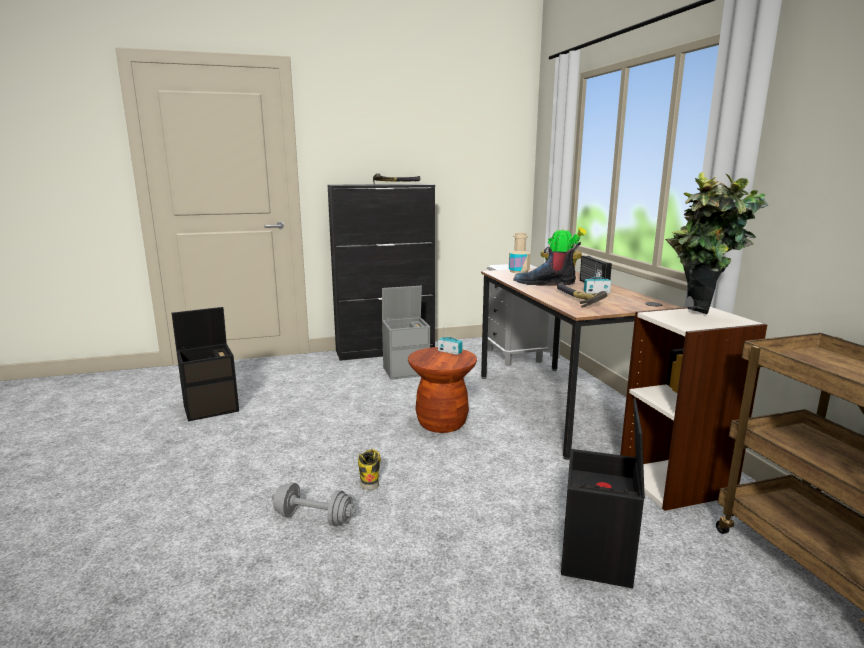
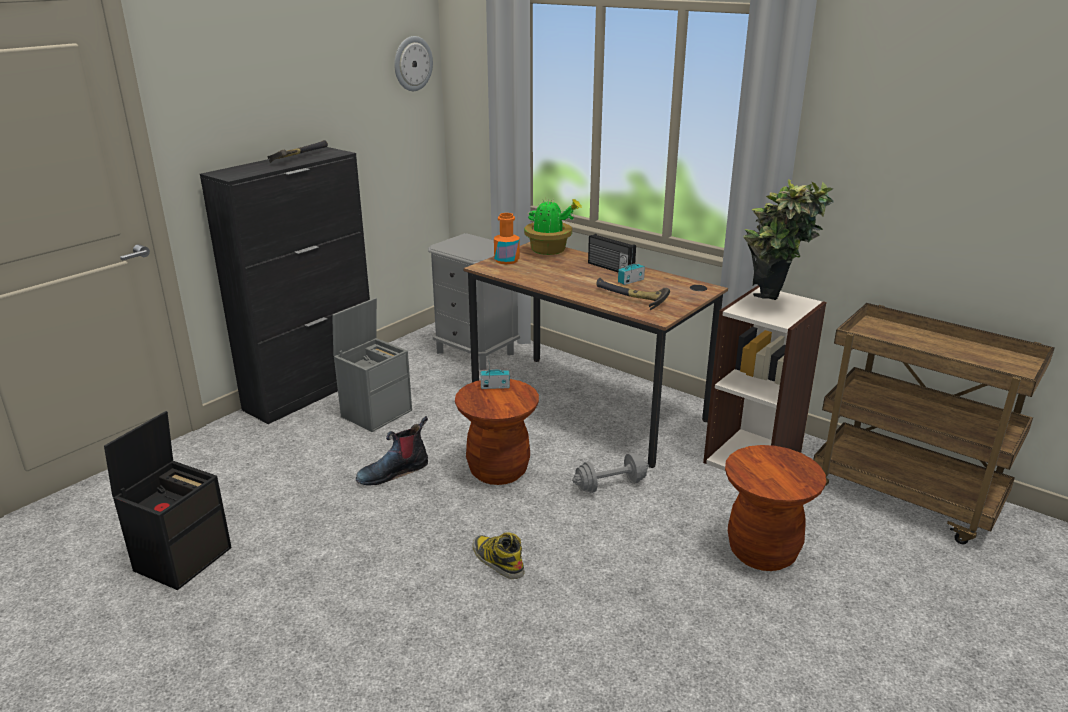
camera: 35 degrees left, 10 degrees up
grey dumbbell [272,483,356,526] -> grey dumbbell moved to [572,453,649,493]
beige bottle [509,233,531,273] -> orange bottle [494,213,520,264]
boot [513,242,581,286] -> boot moved to [356,416,428,485]
black storage box [561,398,645,588] -> brown stool [725,445,826,571]
none -> wall clock [394,36,433,91]

